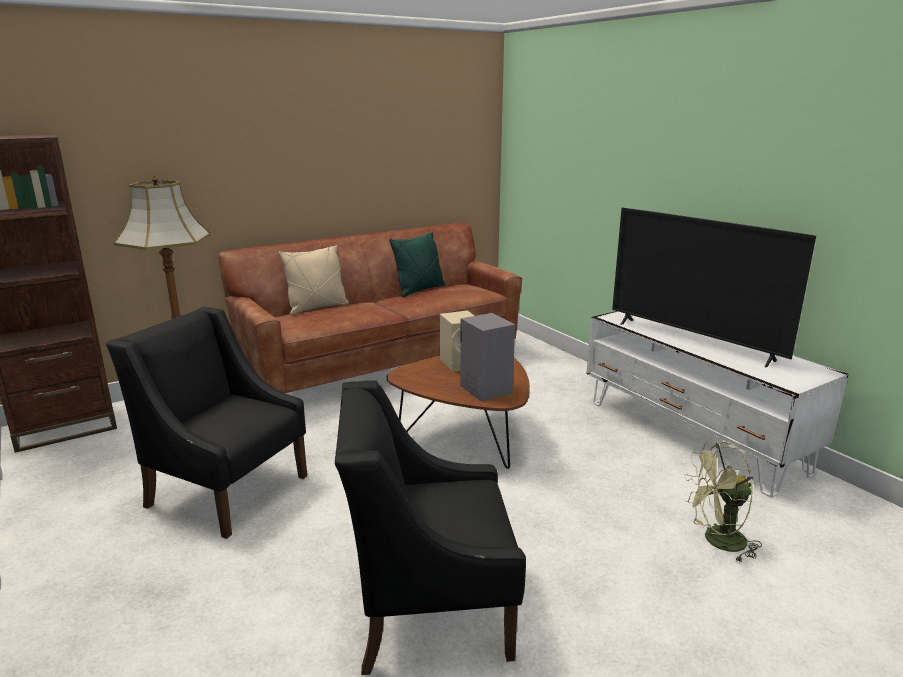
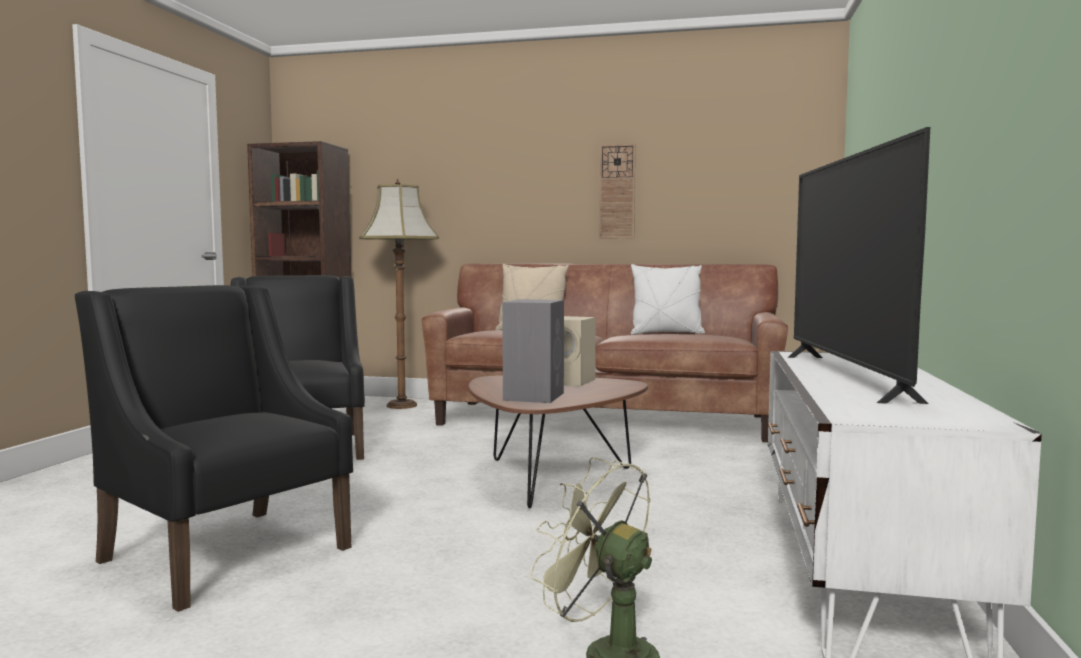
camera: 45 degrees right, 15 degrees down
green pillow [389,232,445,297] -> white pillow [631,264,705,335]
none -> wall clock [600,143,635,238]

